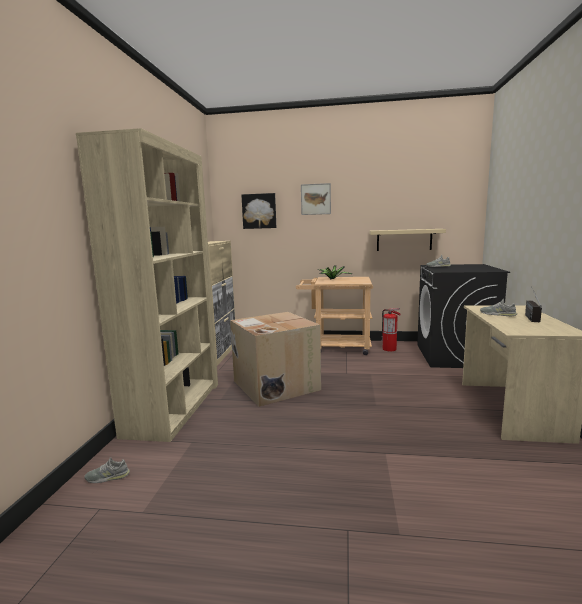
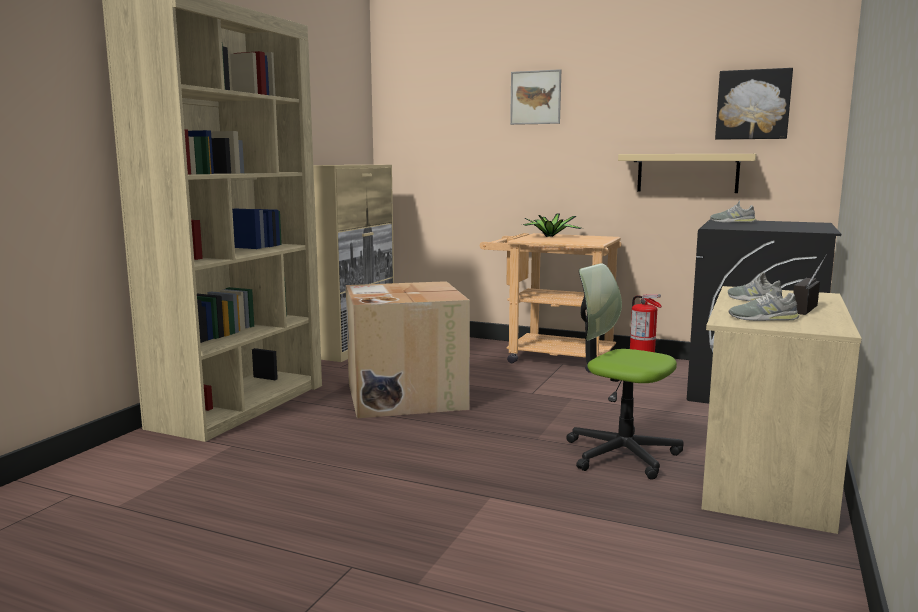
camera: 15 degrees right, 0 degrees up
grey shoe [84,457,130,483] -> grey shoe moved to [729,286,799,321]
picture [241,193,276,229] -> picture moved to [715,68,793,140]
none -> office chair [566,263,684,480]

